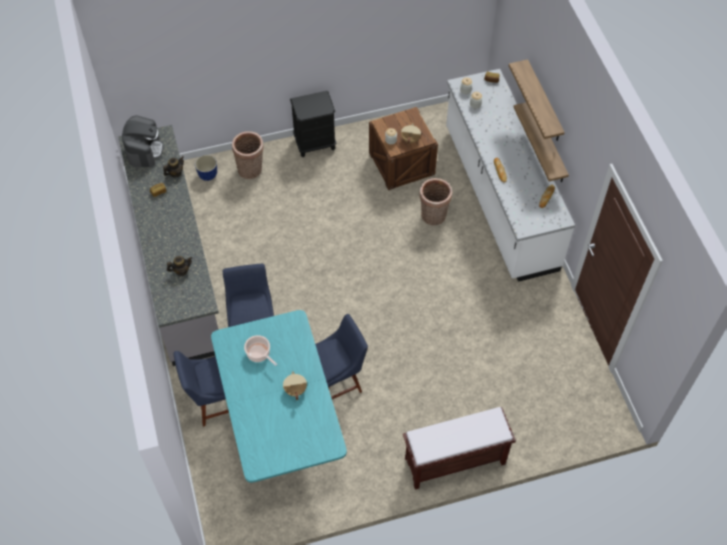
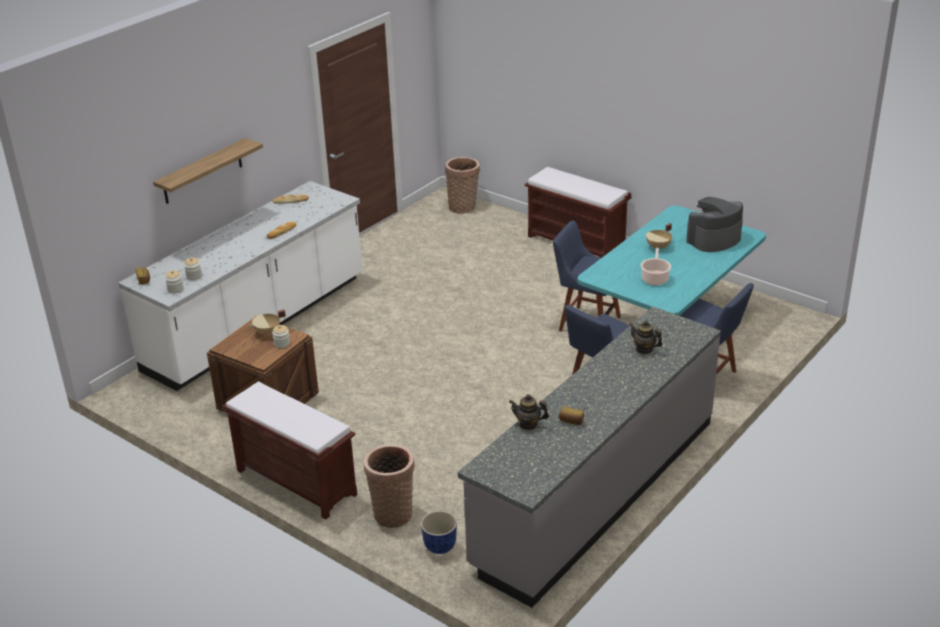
camera: 125 degrees left, 25 degrees down
coffee machine [122,115,163,167] -> coffee machine moved to [686,197,743,252]
black nightstand [290,91,337,157] -> brown bench [222,382,357,520]
basket [419,178,452,225] -> basket moved to [445,157,480,214]
shelf [514,102,569,182] -> none

